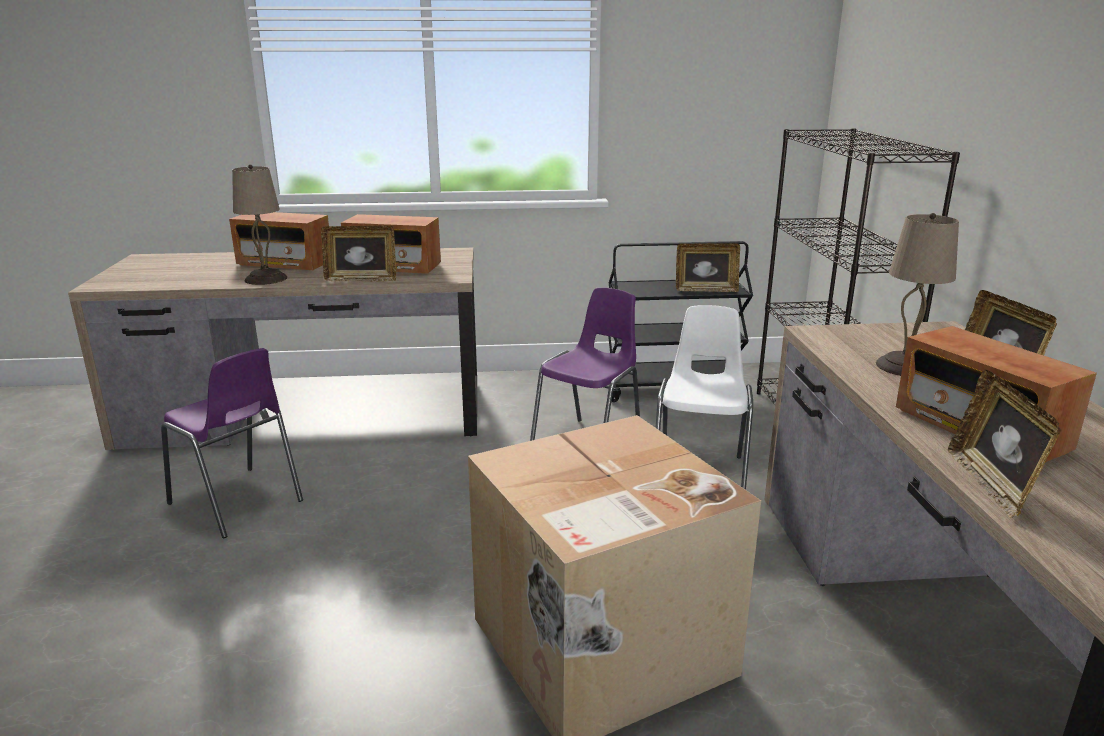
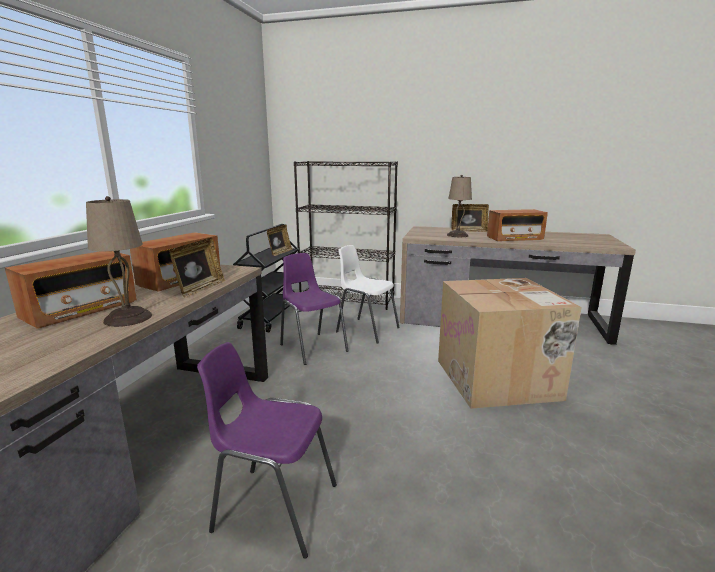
camera: 70 degrees left, 5 degrees down
purple chair [161,348,303,538] -> purple chair turned 135 degrees counterclockwise [197,342,337,559]
picture frame [948,370,1061,518] -> none

